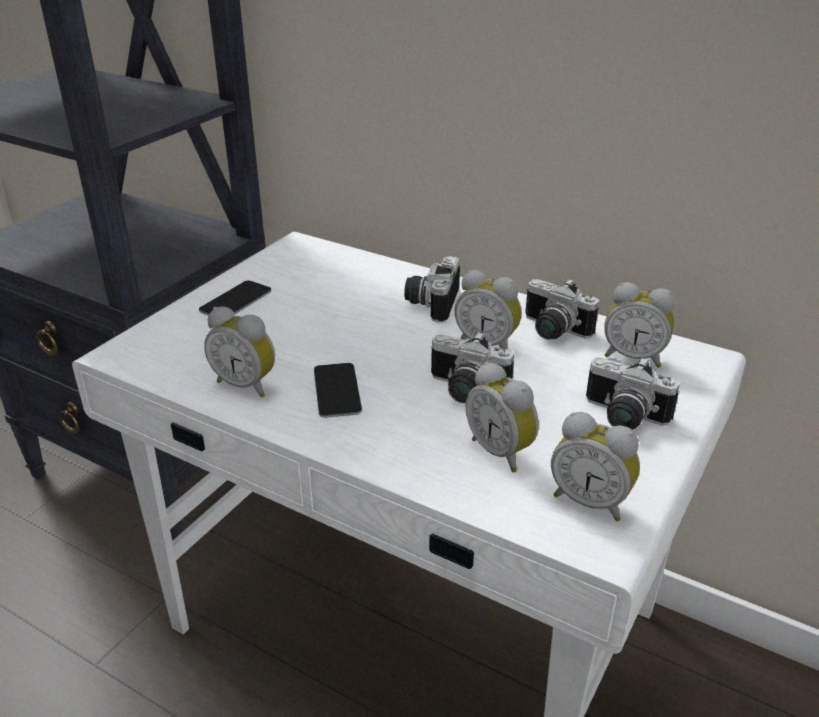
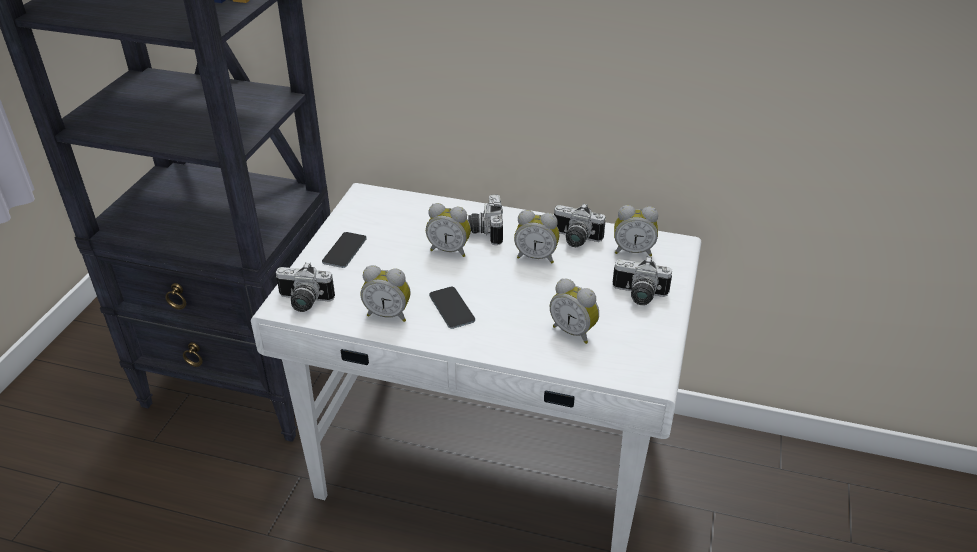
camera: 15 degrees left, 5 degrees up
camera [431,331,514,403] -> camera moved to [276,262,335,312]
alarm clock [551,412,640,521] -> alarm clock moved to [426,203,471,257]

